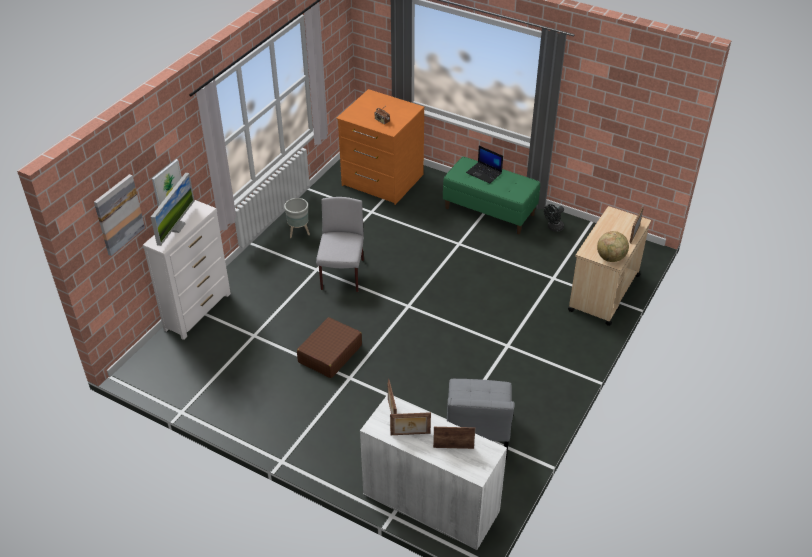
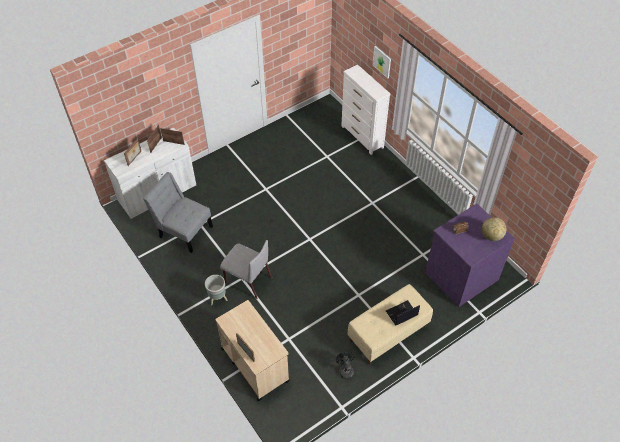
camera: 115 degrees right, 10 degrees up
picture [94,174,145,256] -> none
monitor [151,173,195,246] -> none
grey planter [284,198,310,238] -> grey planter moved to [205,275,227,305]
brown suitcase [297,317,362,378] -> none
grey chair [316,197,364,292] -> grey chair moved to [220,240,272,299]
orange dresser [336,89,425,205] -> purple dresser [425,204,515,307]
green bench [443,157,540,234] -> beige bench [348,284,433,364]
globe [597,231,629,262] -> globe moved to [482,217,507,241]

